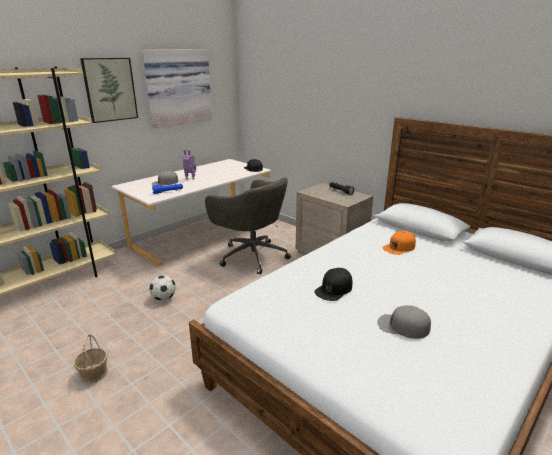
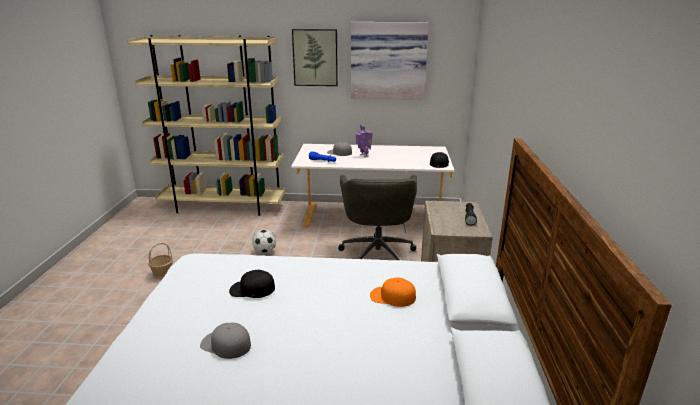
camera: 50 degrees right, 0 degrees up
grey cap [377,305,431,339] -> grey cap turned 45 degrees counterclockwise [200,323,251,359]

